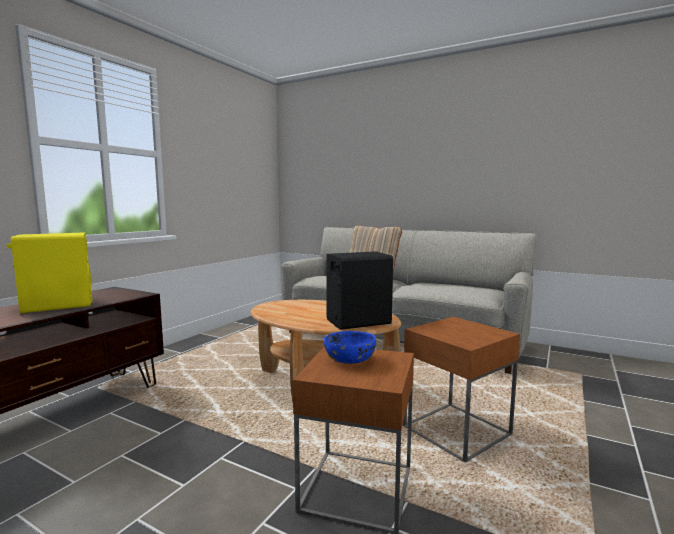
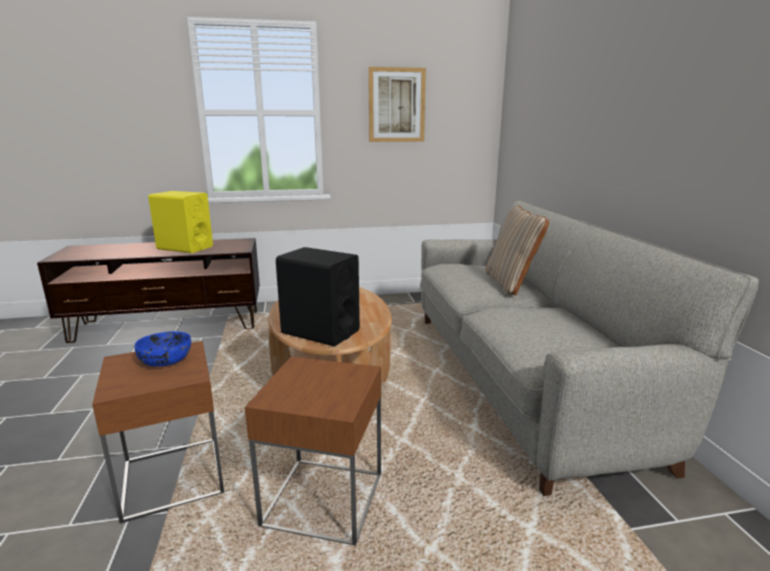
camera: 50 degrees right, 10 degrees up
none -> picture [368,67,426,142]

